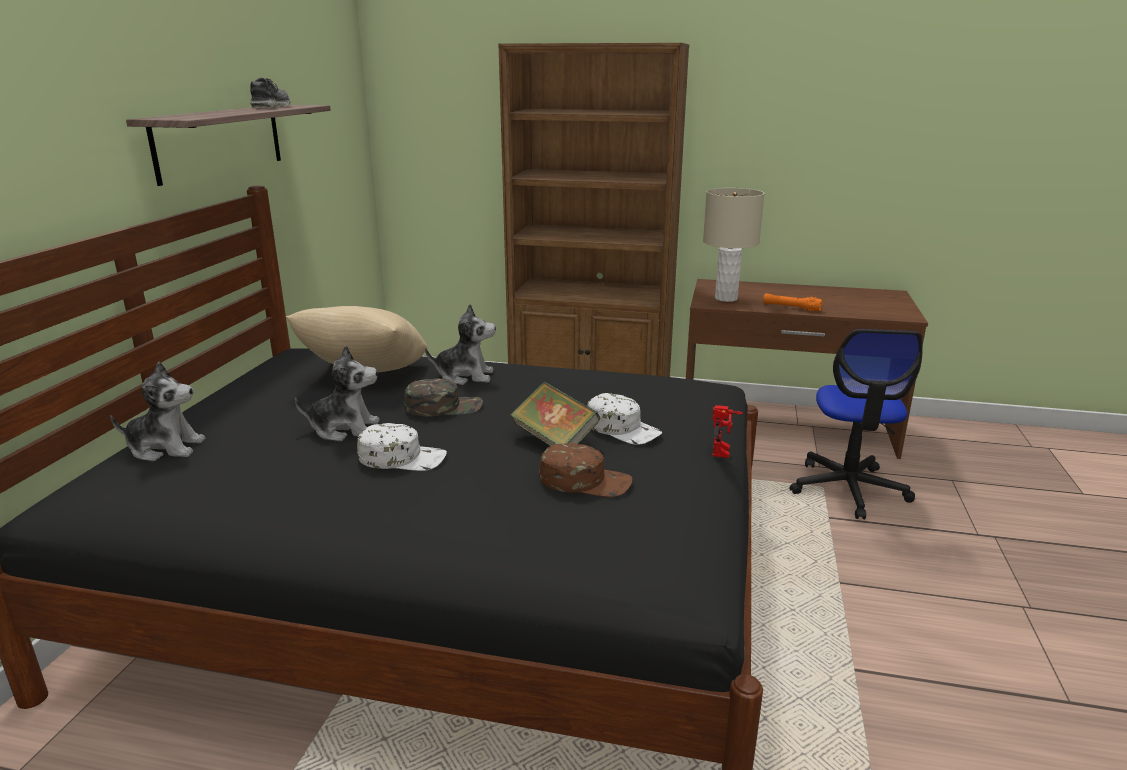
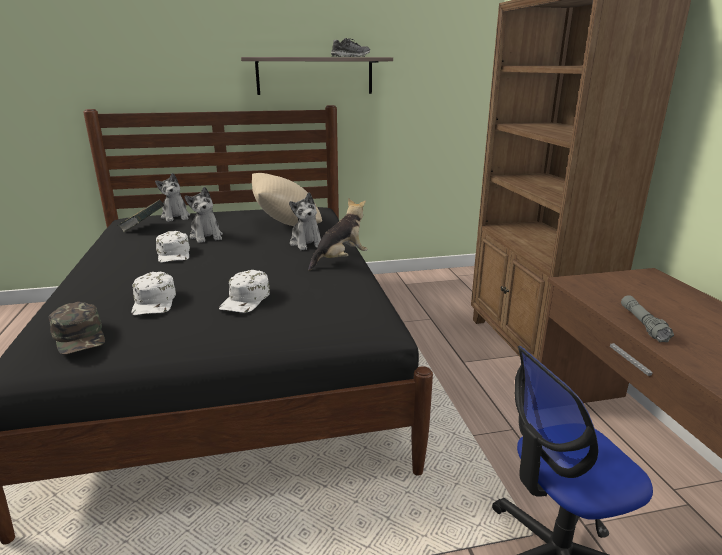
camera: 65 degrees right, 0 degrees up
green cap [404,379,483,416] -> green cap moved to [48,302,105,354]
book [510,382,600,446] -> book moved to [117,200,164,233]
brown cap [539,443,632,497] -> white cap [131,272,176,315]
beige table lamp [703,188,765,302] -> none
toy robot [712,405,744,458] -> none
orange flashlight [763,293,823,312] -> grey flashlight [621,295,674,342]
none -> plush toy [308,198,368,271]

